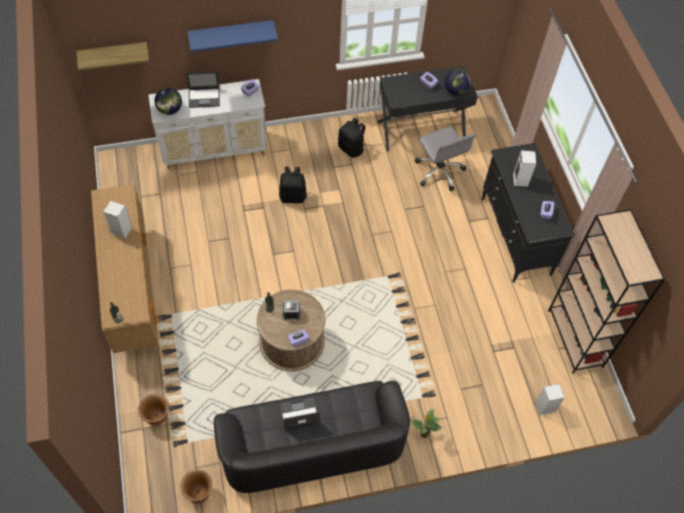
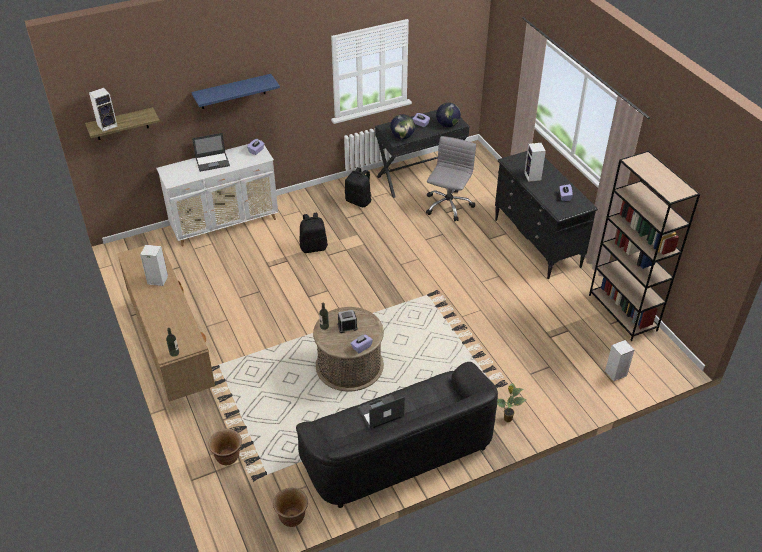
camera: 10 degrees left, 15 degrees down
globe [155,87,182,115] -> globe moved to [390,114,415,139]
grey office chair [415,127,476,191] -> grey office chair turned 120 degrees counterclockwise [426,136,476,221]
none -> speaker [89,88,118,132]

